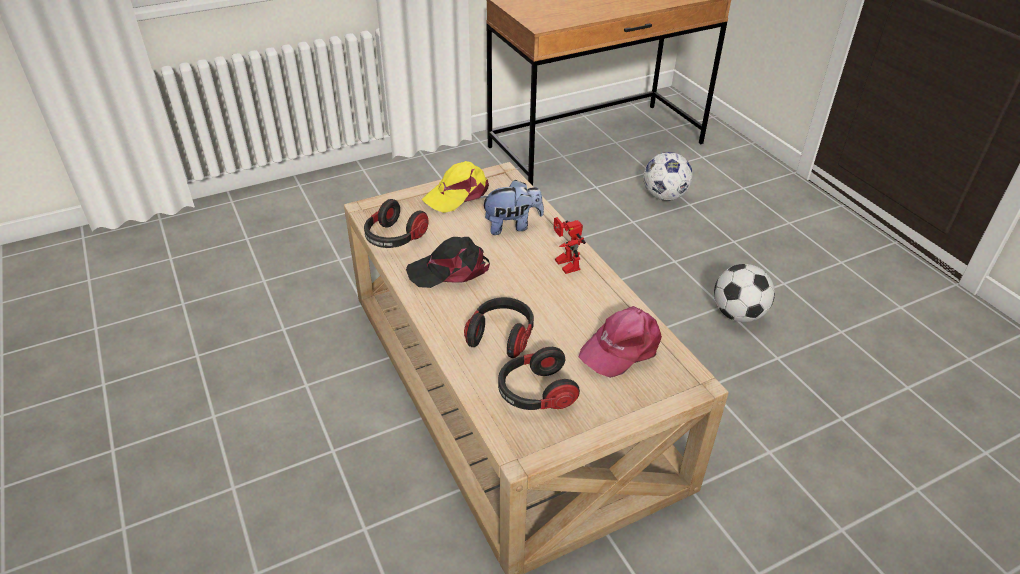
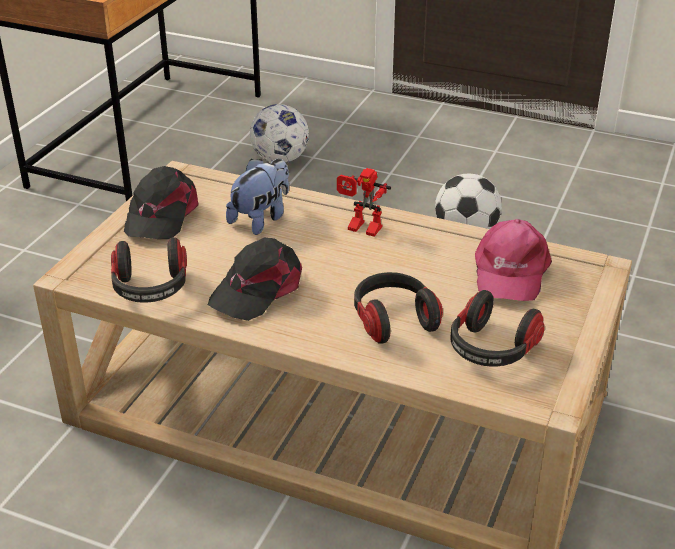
camera: 40 degrees left, 5 degrees down
yellow cap [422,161,489,213] -> black cap [124,166,199,239]

